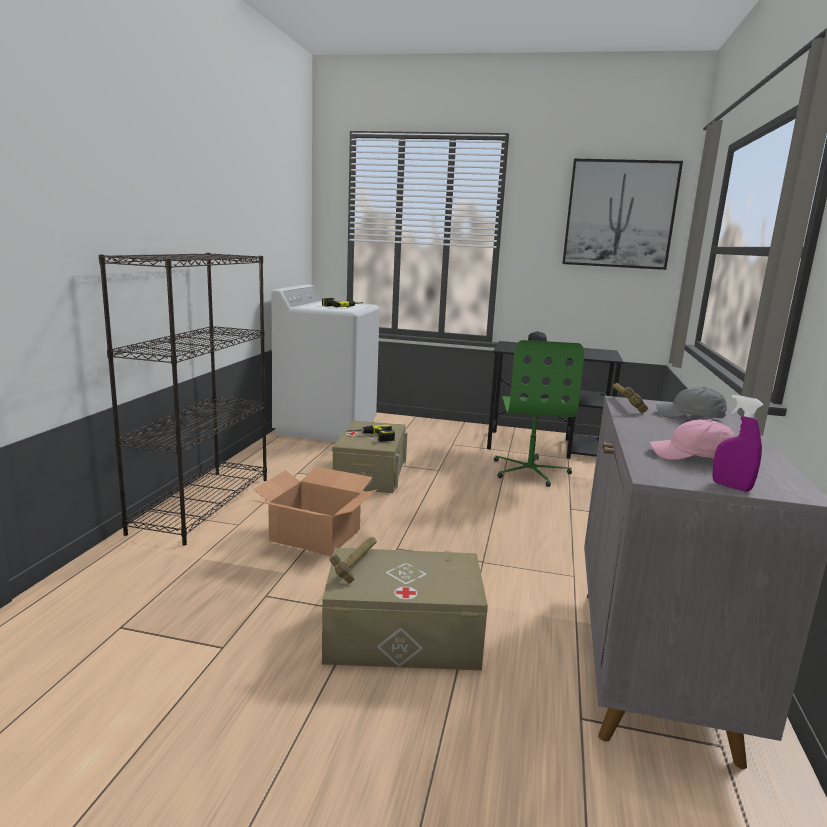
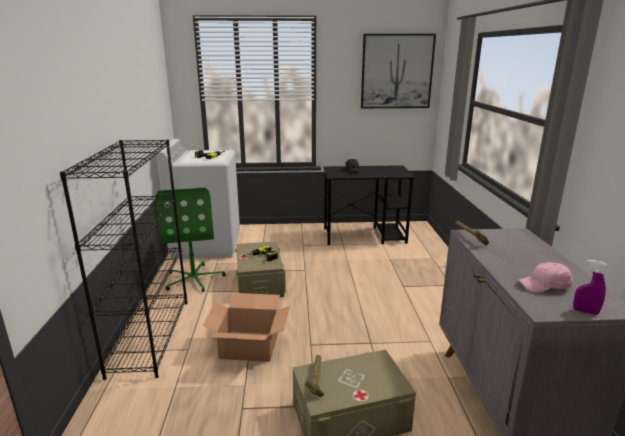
camera: 15 degrees left, 5 degrees up
green office chair [494,340,584,487] -> green office chair moved to [156,188,226,292]
grey cap [656,387,727,418] -> none

